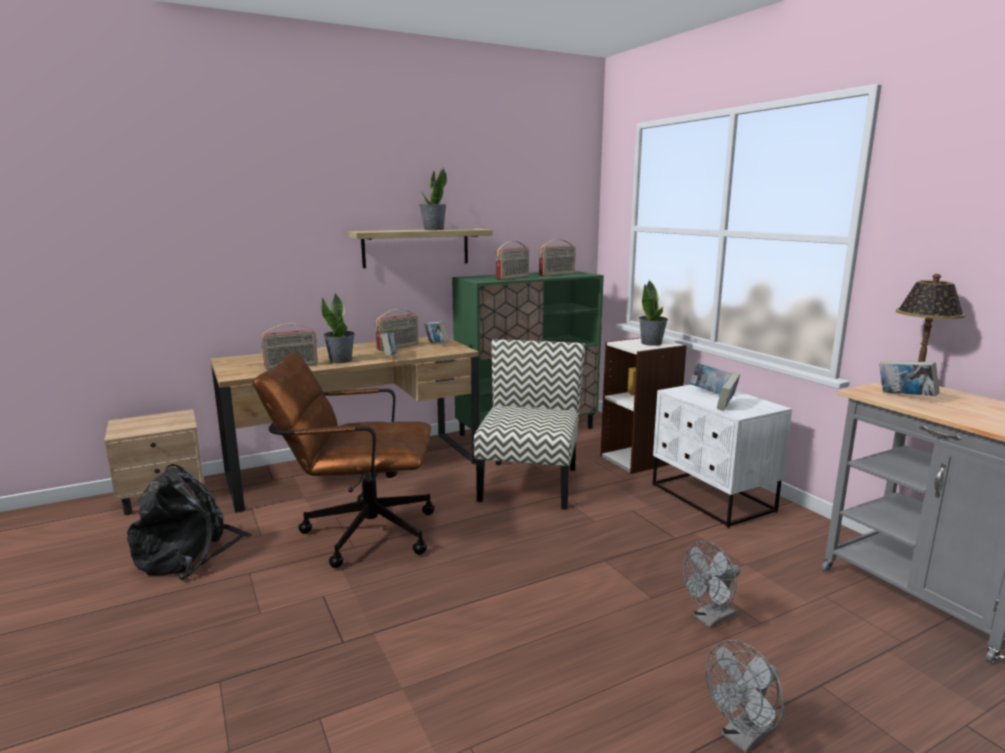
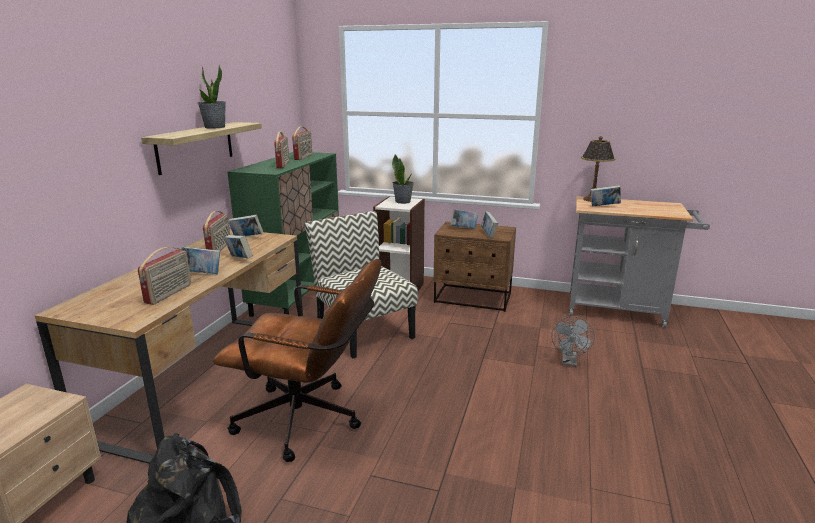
camera: 45 degrees left, 5 degrees up
brown office chair [253,351,435,568] -> brown office chair turned 120 degrees counterclockwise [213,259,381,462]
potted plant [321,292,355,363] -> book [181,246,220,274]
white nightstand [653,384,792,528] -> brown nightstand [434,222,516,312]
grey fan [705,640,785,753] -> none

